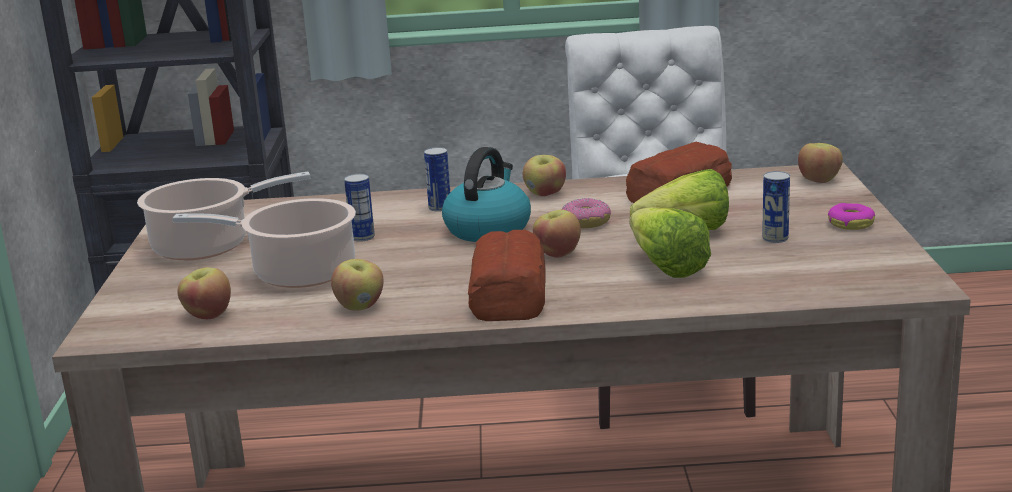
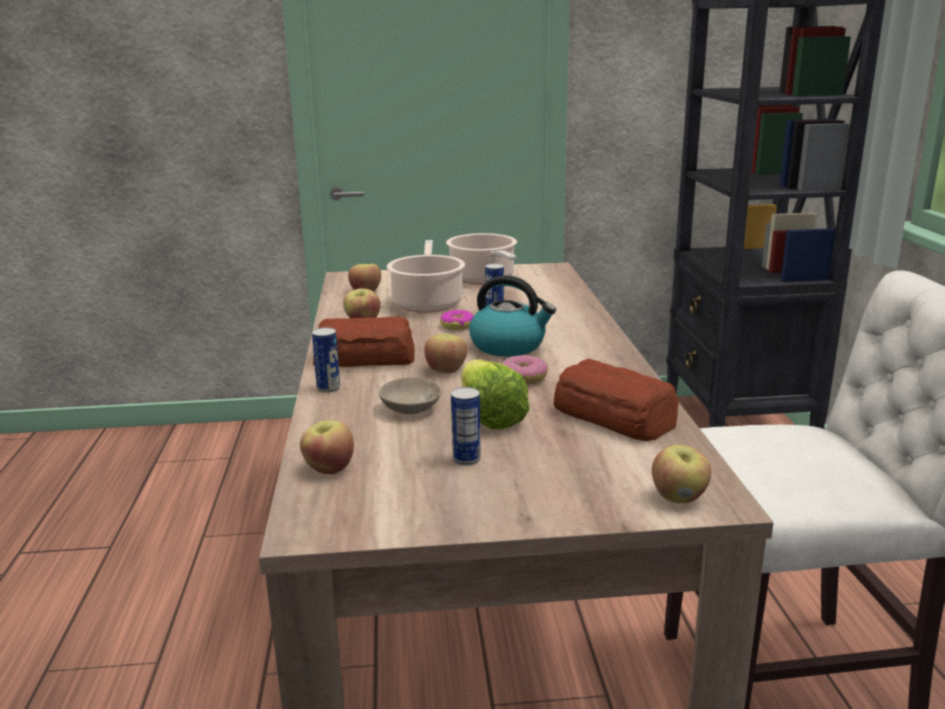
camera: 85 degrees right, 0 degrees up
can [424,147,450,212] -> can moved to [312,327,340,393]
apple [523,155,566,196] -> apple moved to [300,420,354,474]
lettuce [629,207,711,278] -> beige bowl [379,377,441,414]
donut [828,203,875,230] -> donut moved to [440,310,474,330]

